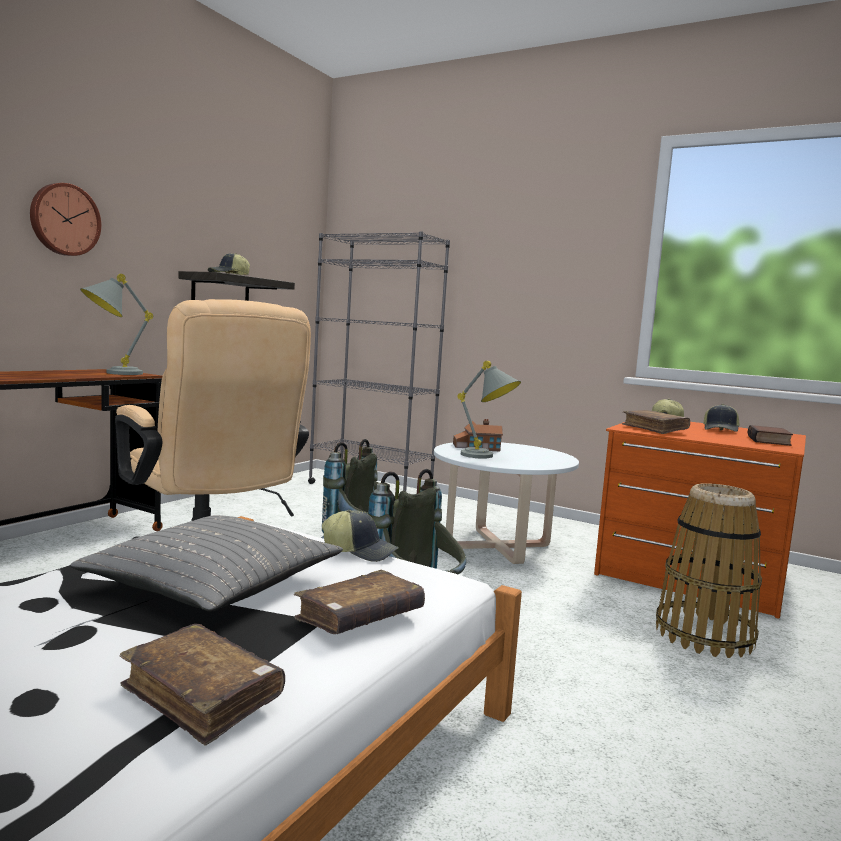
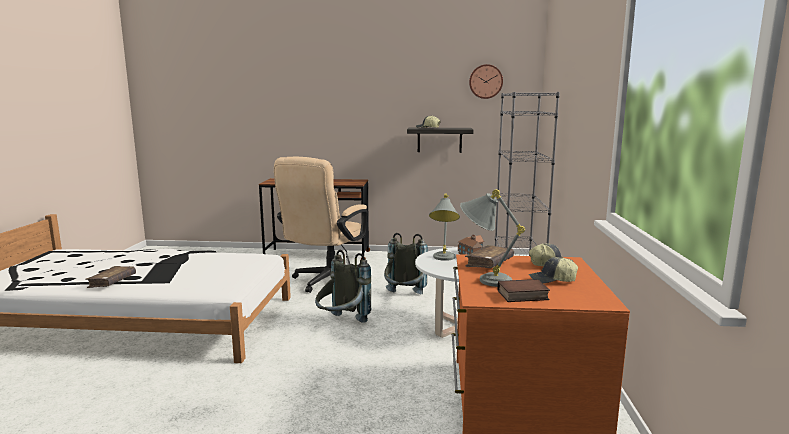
camera: 65 degrees right, 5 degrees up
wall clock [30,183,101,256] -> wall clock moved to [469,64,503,99]
grey pillow [70,515,343,612] -> none
grey table lamp [80,274,153,375] -> grey table lamp moved to [460,189,525,287]
brown book [294,570,425,634] -> none
cap [322,510,399,562] -> none
basket [656,483,762,658] -> none

